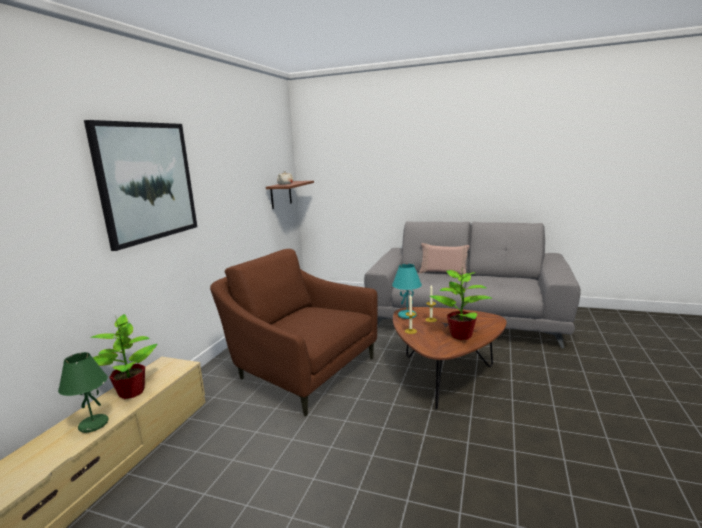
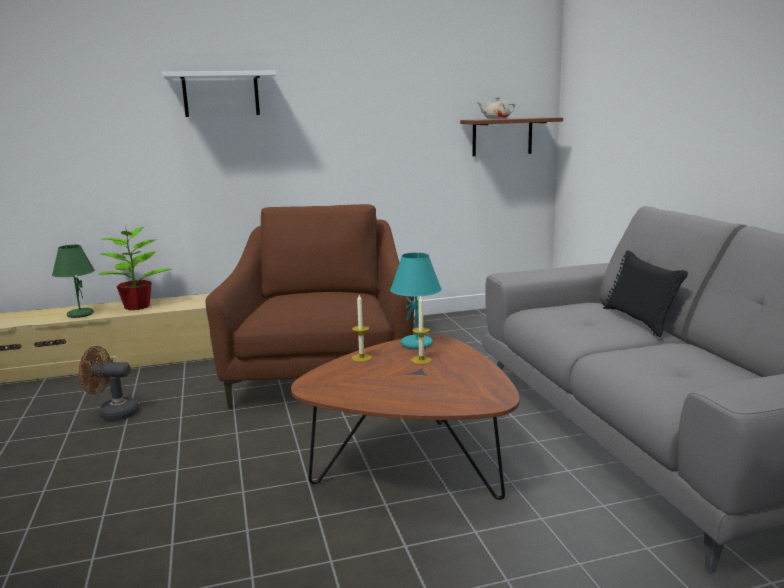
camera: 55 degrees right, 0 degrees up
picture [84,120,197,251] -> white shelf [162,71,277,117]
beige pillow [419,243,470,275] -> black pillow [602,250,688,337]
potted plant [429,266,493,340] -> none
none -> brown fan [79,346,139,421]

